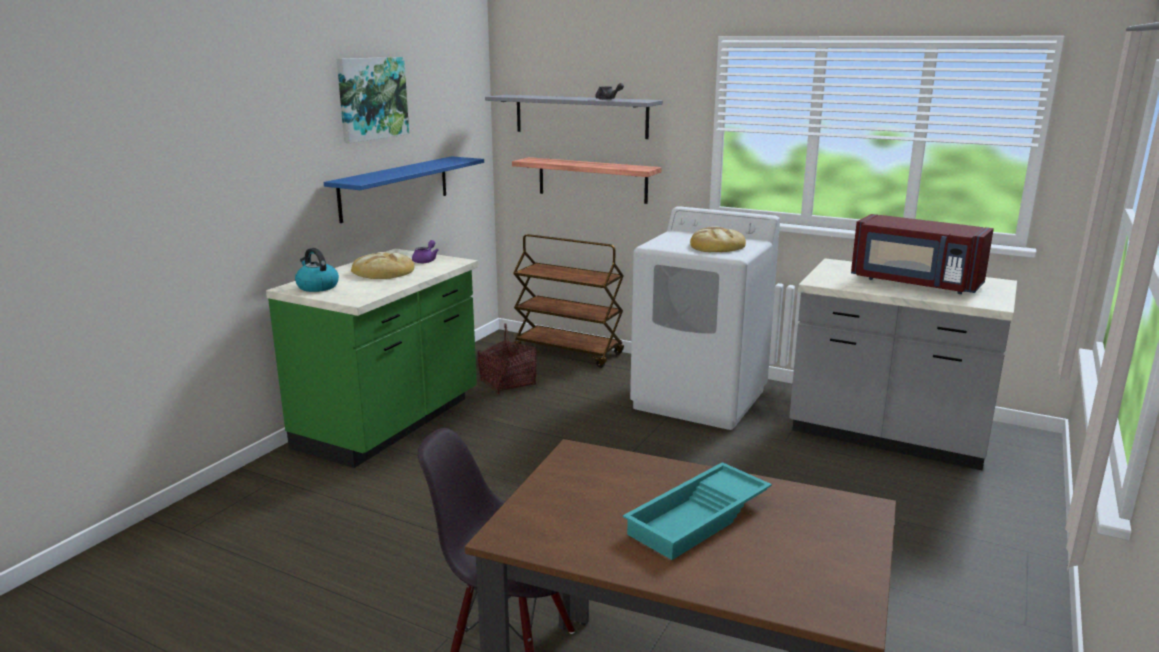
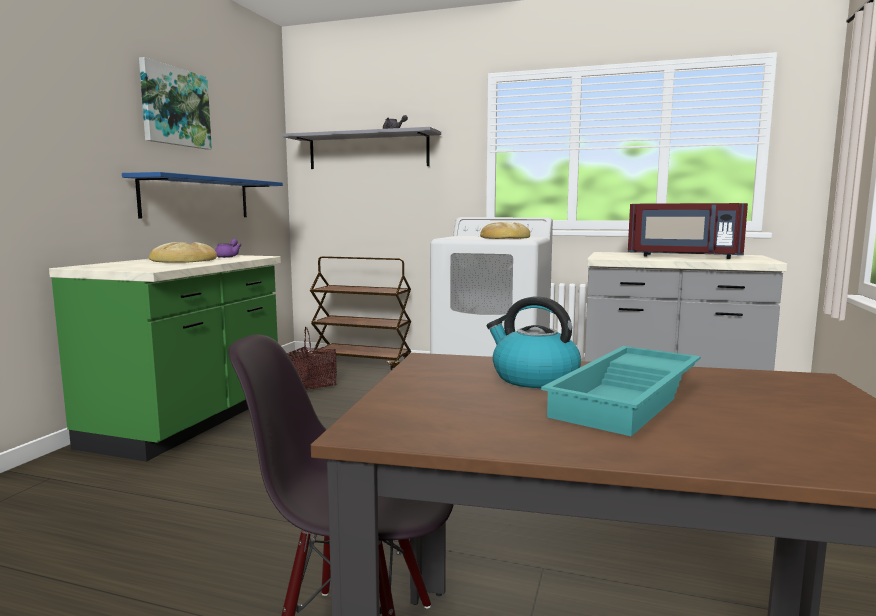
camera: 10 degrees left, 10 degrees down
kettle [295,248,339,292] -> kettle moved to [487,296,581,388]
shelf [512,157,662,204] -> none

